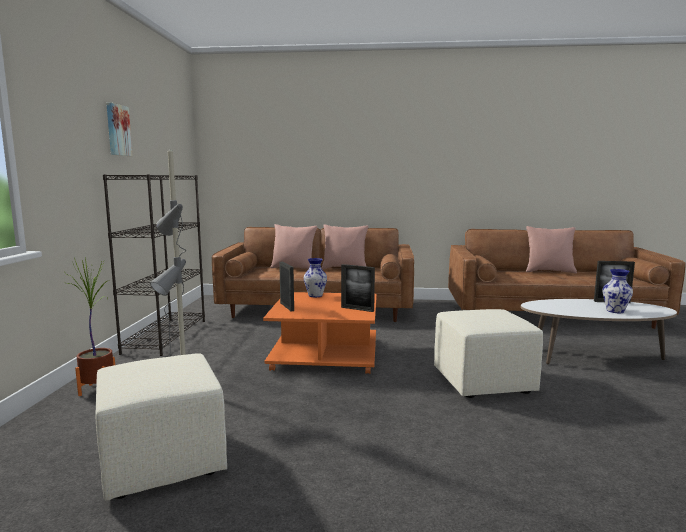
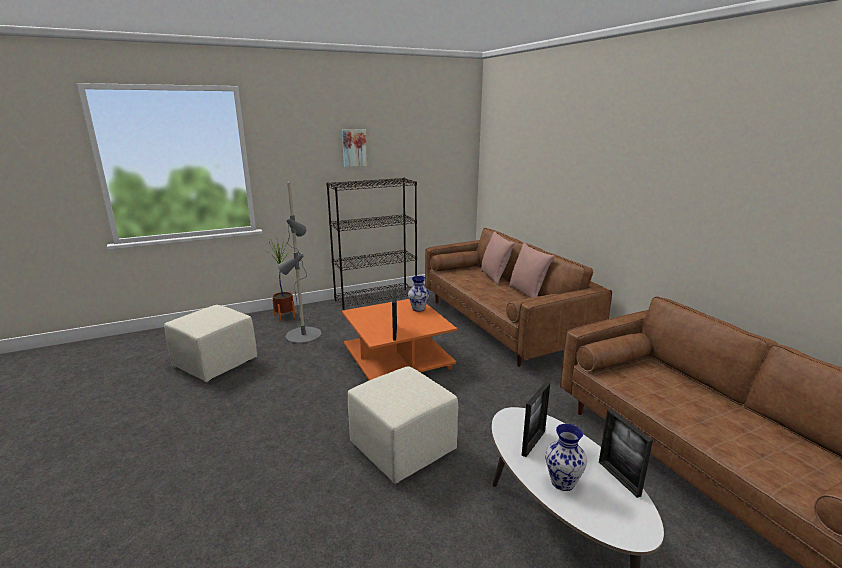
camera: 60 degrees right, 10 degrees up
picture frame [279,262,294,311] -> picture frame moved to [522,381,550,457]
pink pillow [526,226,577,274] -> none

